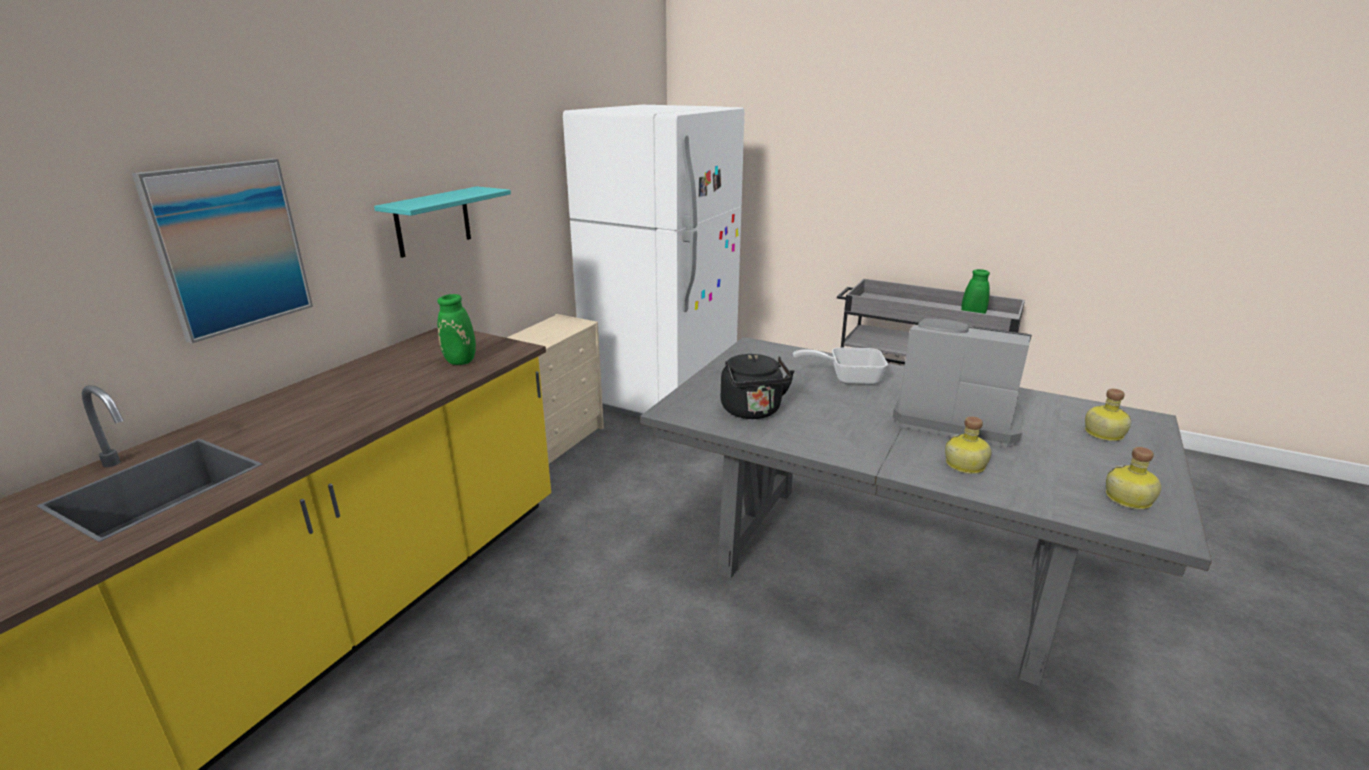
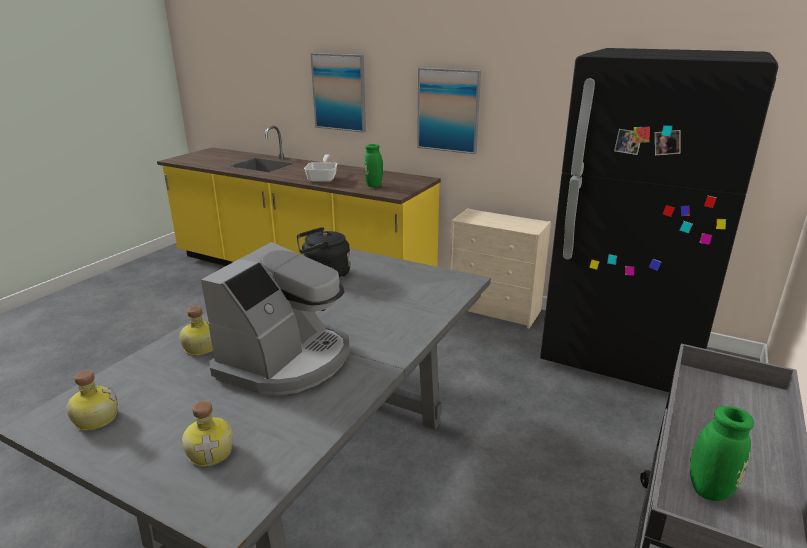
camera: 90 degrees right, 0 degrees up
turquoise shelf [374,186,511,258] -> picture [417,68,481,154]
white fridge [563,105,744,417] -> black fridge [540,48,778,392]
frying pan [793,348,888,385] -> frying pan moved to [304,154,338,182]

